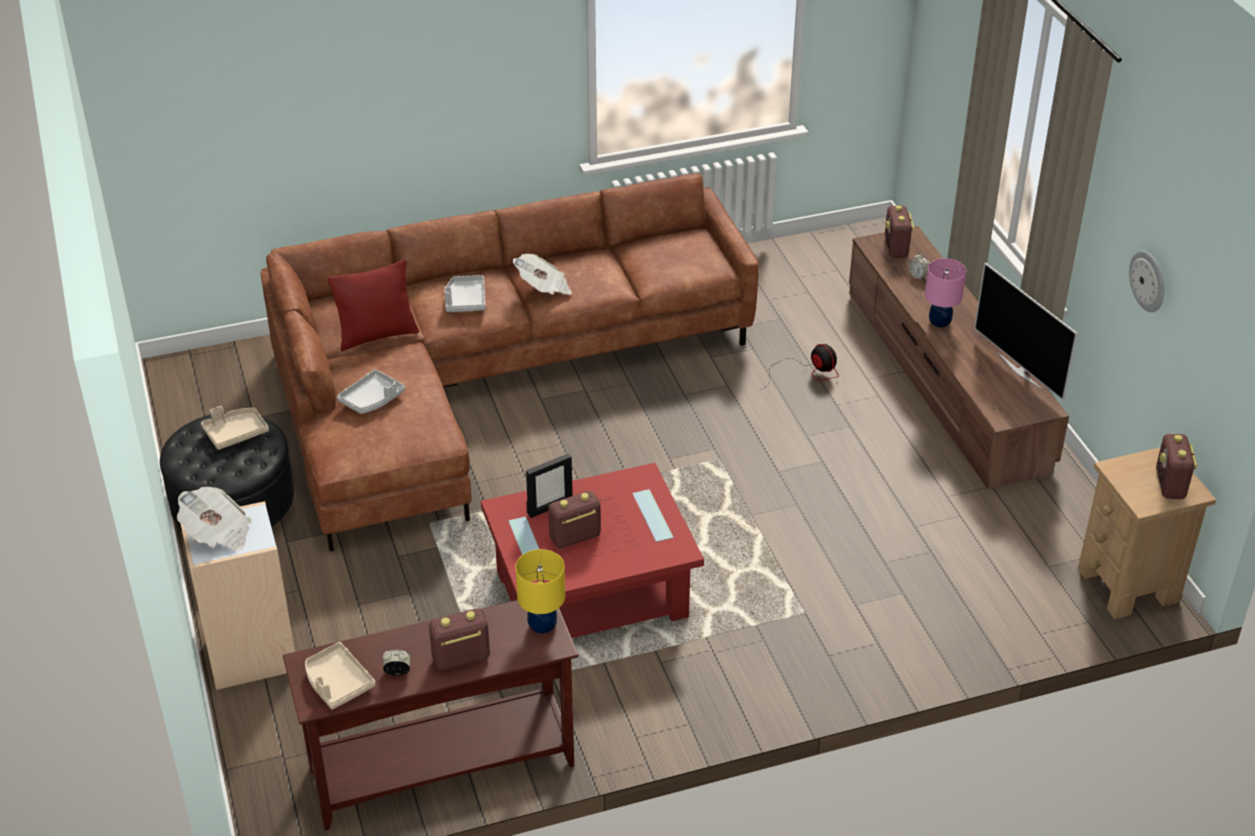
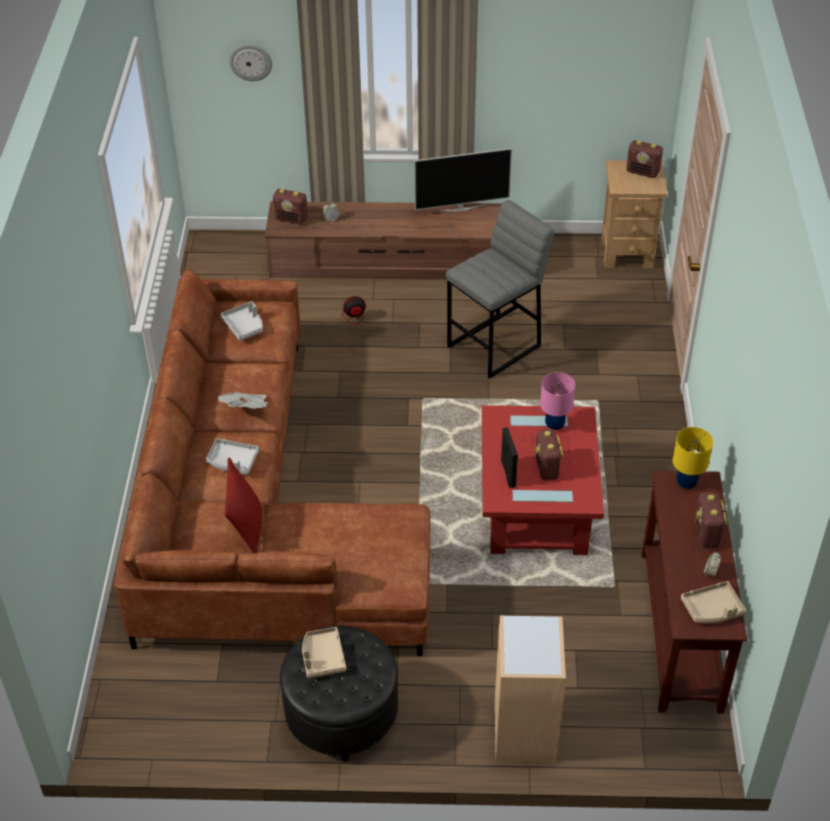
camera: 70 degrees left, 5 degrees up
newspaper [177,487,251,551] -> none
grey tray [337,369,405,414] -> grey tray moved to [221,301,263,341]
pink table lamp [925,258,966,327] -> pink table lamp moved to [540,372,575,430]
wall clock [1129,251,1164,312] -> wall clock moved to [229,44,272,81]
none -> grey stool [446,200,554,378]

